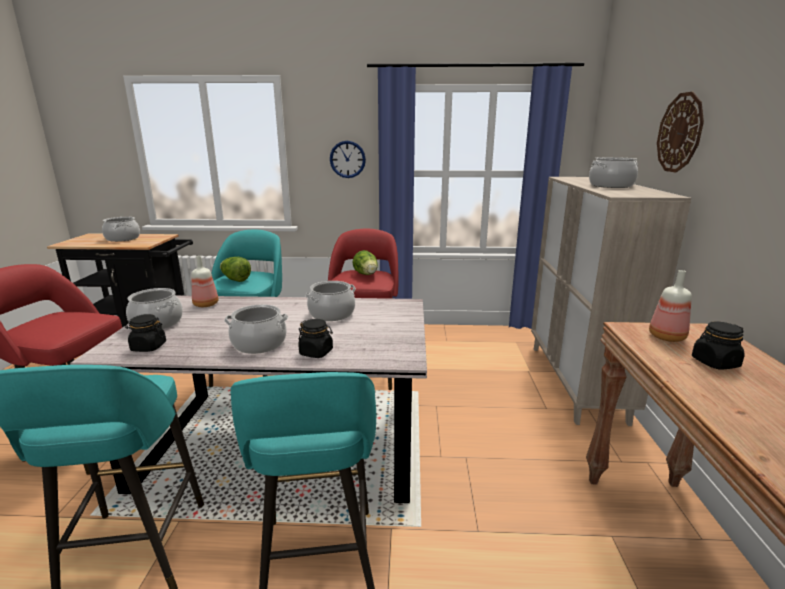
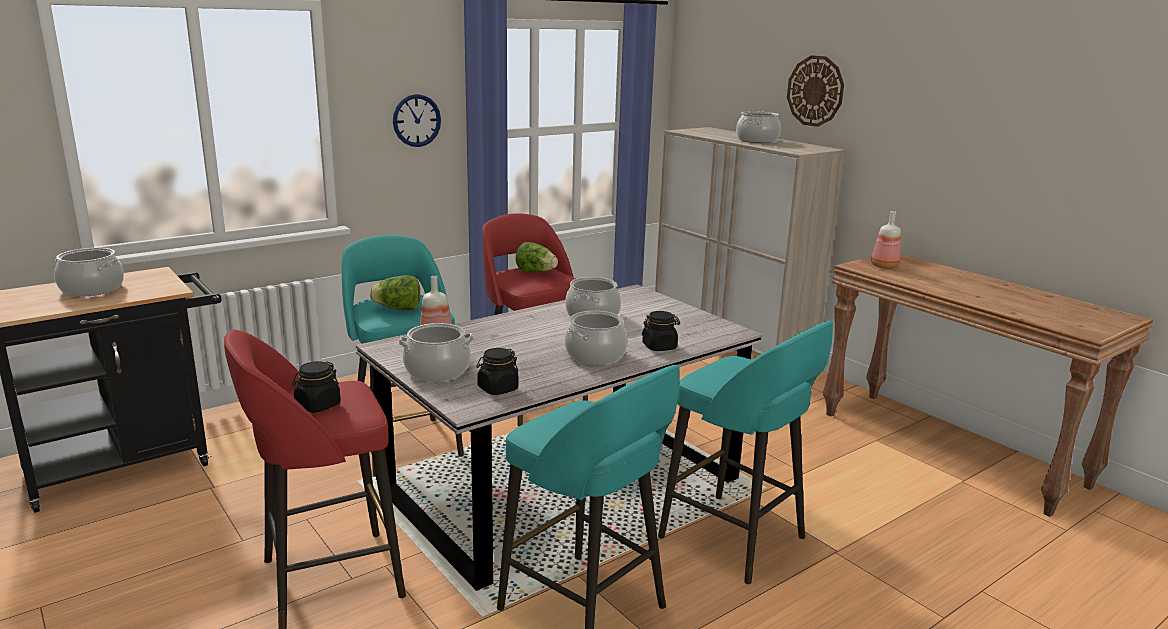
camera: 40 degrees left, 0 degrees up
black jar [692,321,744,370] -> black jar moved to [292,361,341,413]

